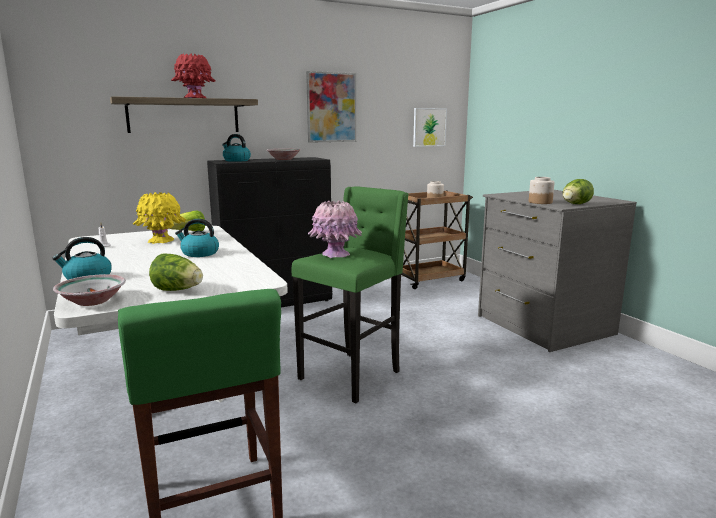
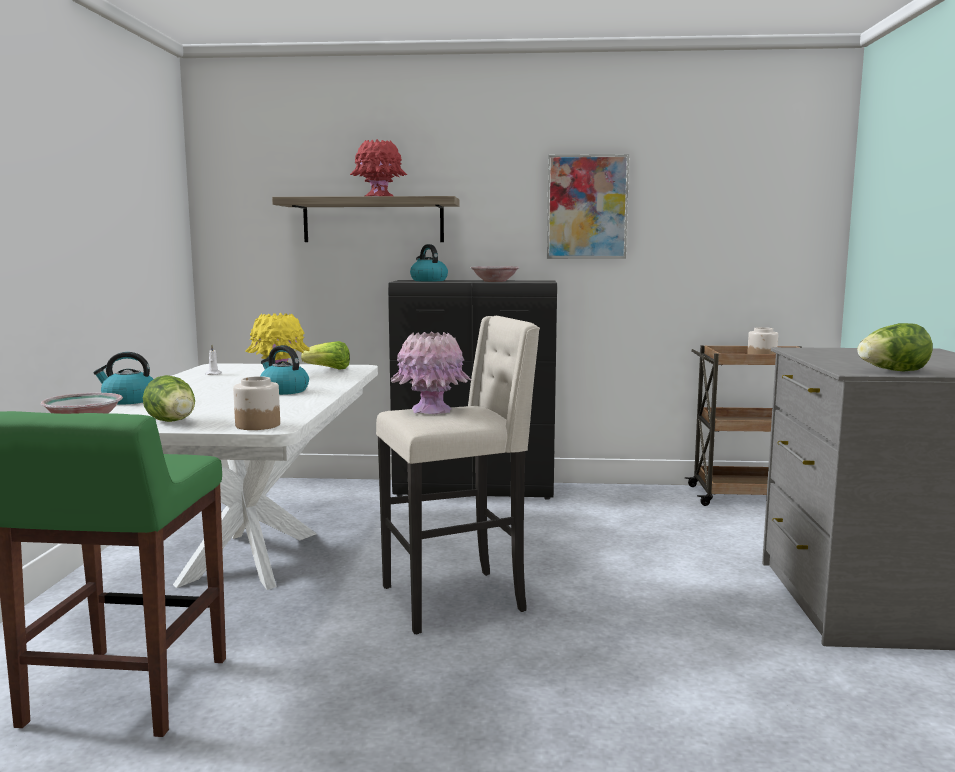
camera: 30 degrees right, 5 degrees down
green stool [292,186,409,403] -> beige stool [376,316,540,634]
picture [413,108,447,147] -> none
jar [529,177,554,204] -> jar moved to [233,376,280,430]

